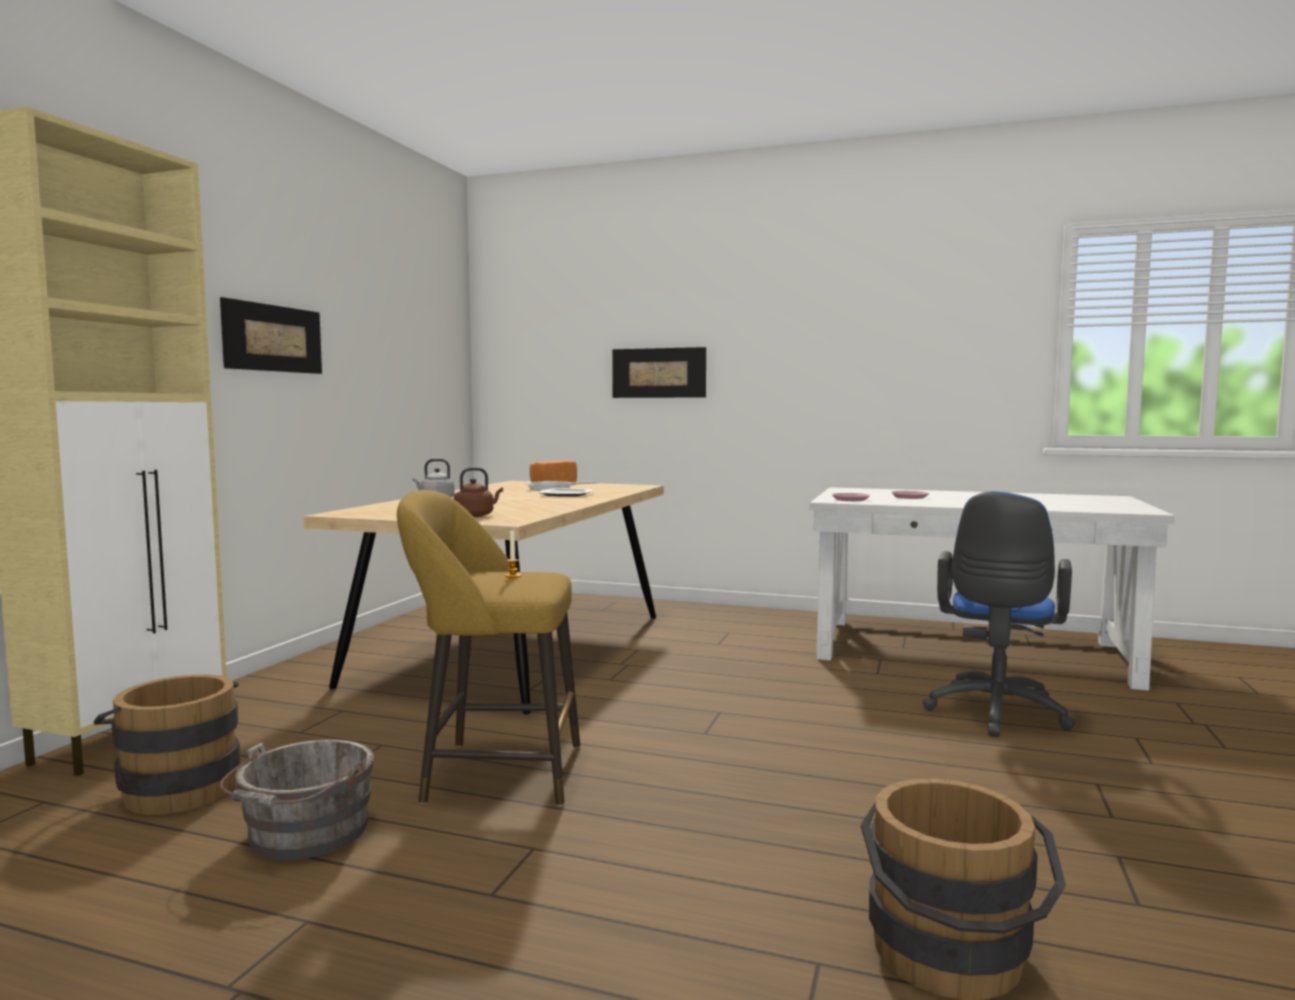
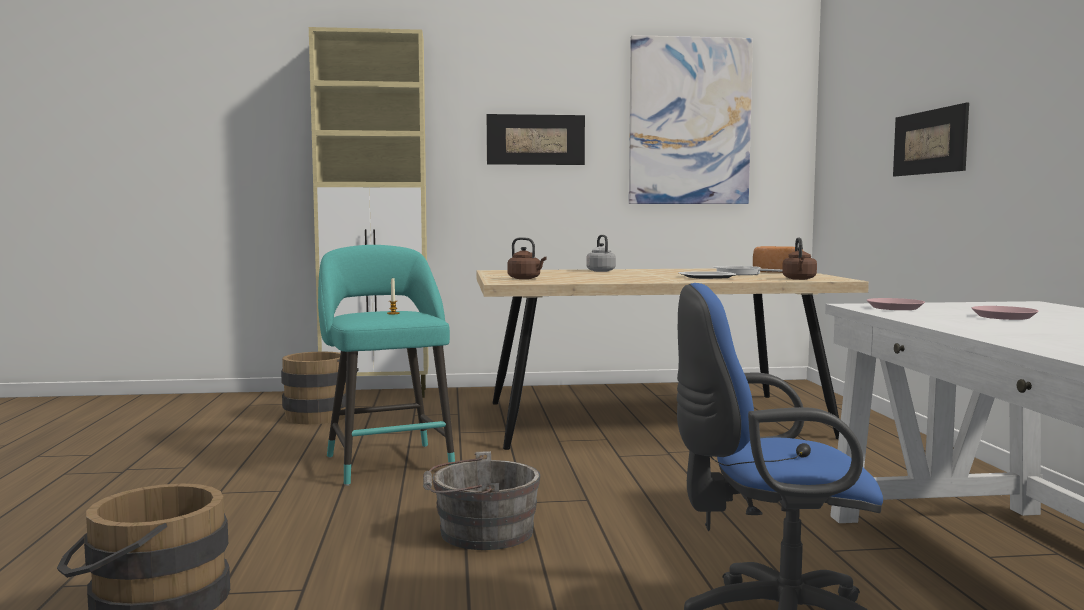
camera: 65 degrees right, 0 degrees up
grey bucket [219,739,375,860] -> grey bucket moved to [423,451,540,550]
yellow stool [397,490,580,806] -> turquoise stool [318,245,455,486]
none -> picture [629,35,753,204]
none -> brown kettle [782,237,817,280]

